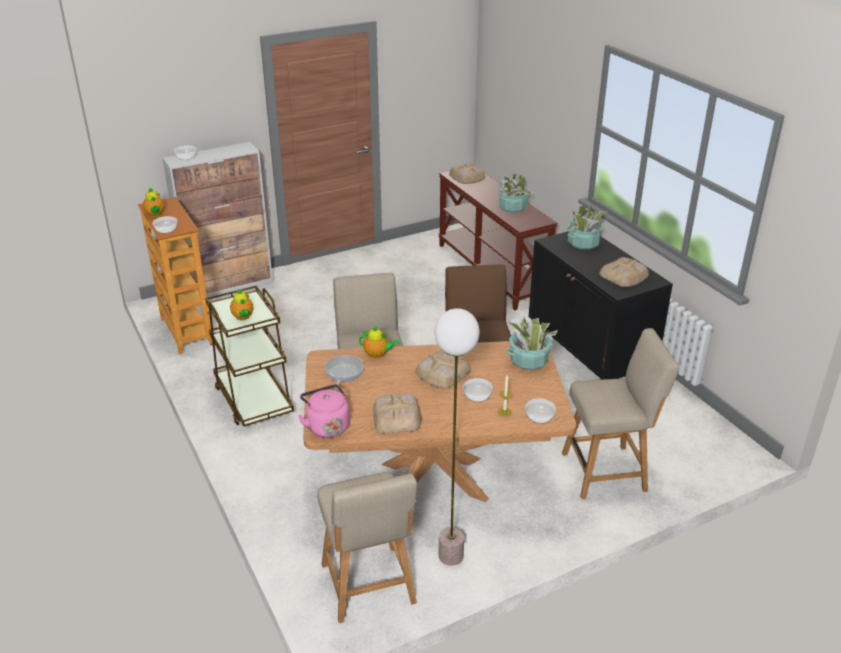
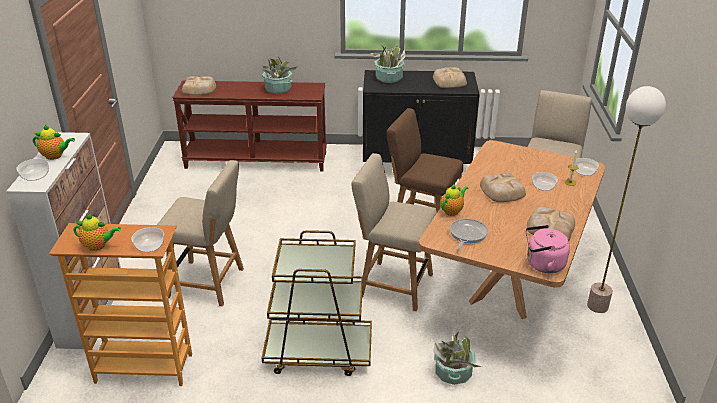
camera: 60 degrees left, 0 degrees up
teapot [230,289,254,320] -> teapot moved to [33,125,75,160]
beige chair [317,472,417,623] -> beige chair moved to [157,160,244,306]
frying pan [324,355,364,390] -> frying pan turned 75 degrees clockwise [450,219,488,250]
potted plant [506,317,558,370] -> potted plant moved to [433,331,482,385]

